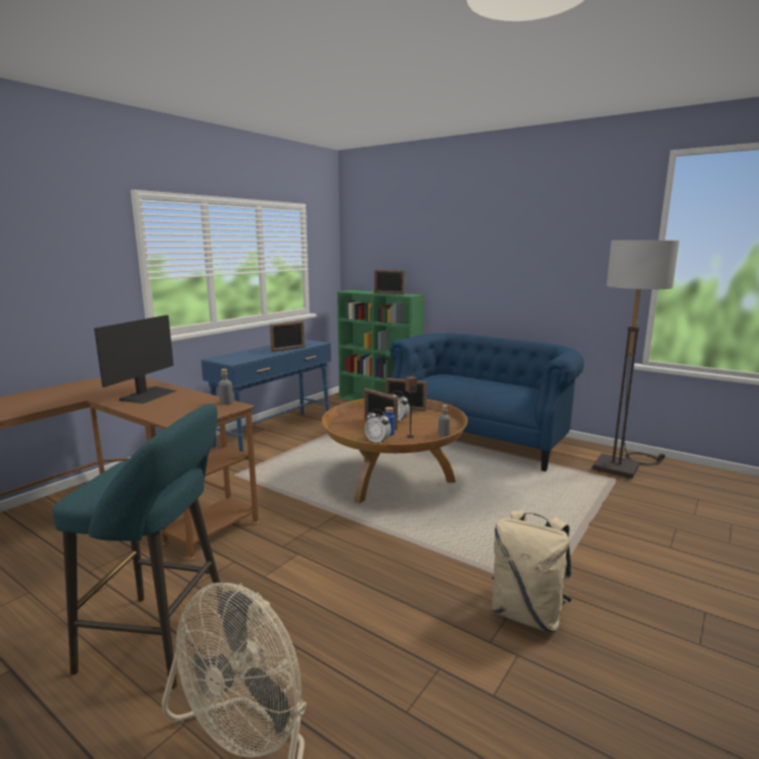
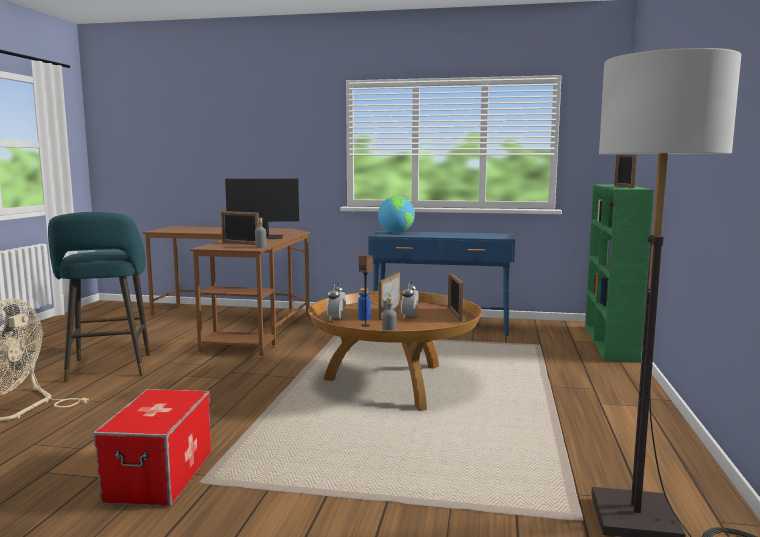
camera: 65 degrees right, 5 degrees down
picture frame [270,321,305,352] -> picture frame moved to [221,211,259,245]
blue sofa [390,333,584,472] -> none
beige backpack [492,510,572,632] -> storage box [93,389,211,507]
none -> globe [378,196,415,234]

